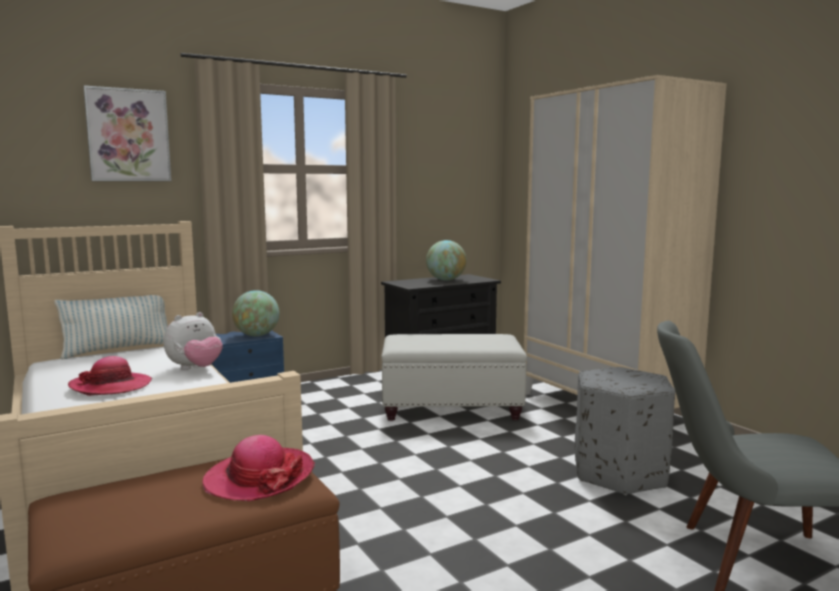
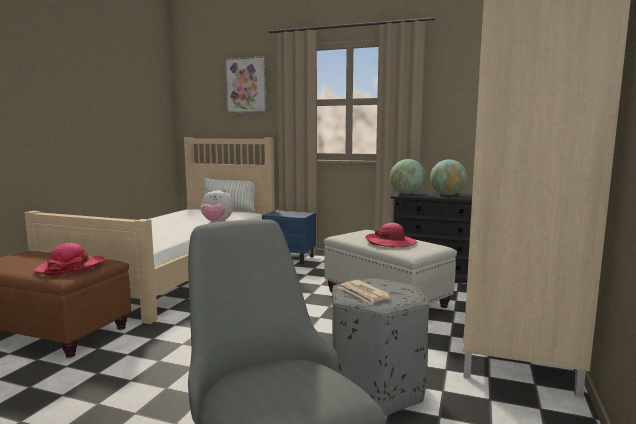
camera: 50 degrees right, 0 degrees up
hat [68,356,152,396] -> hat moved to [365,223,417,248]
globe [232,290,280,336] -> globe moved to [390,159,426,194]
none -> newspaper [338,280,391,305]

